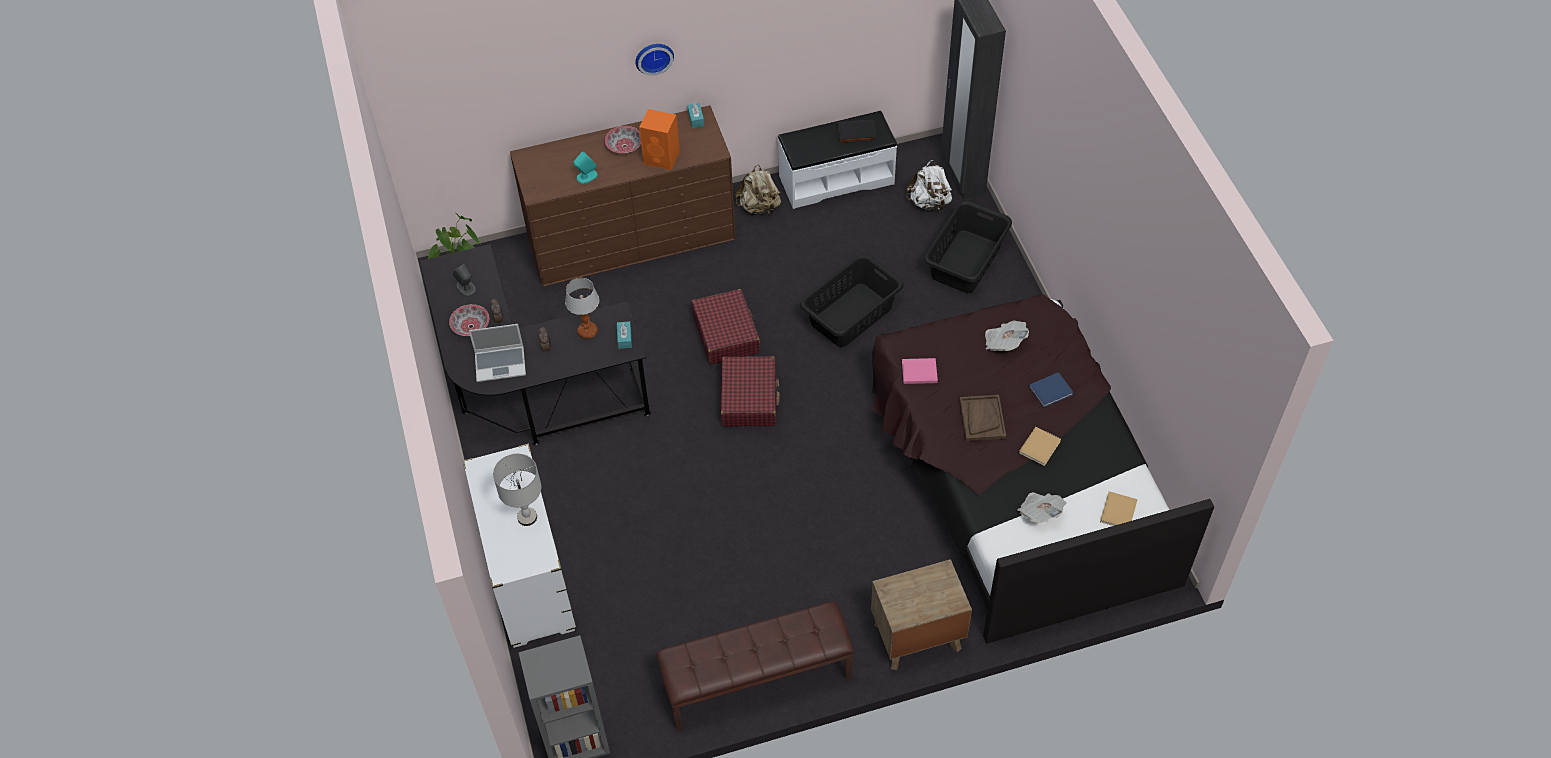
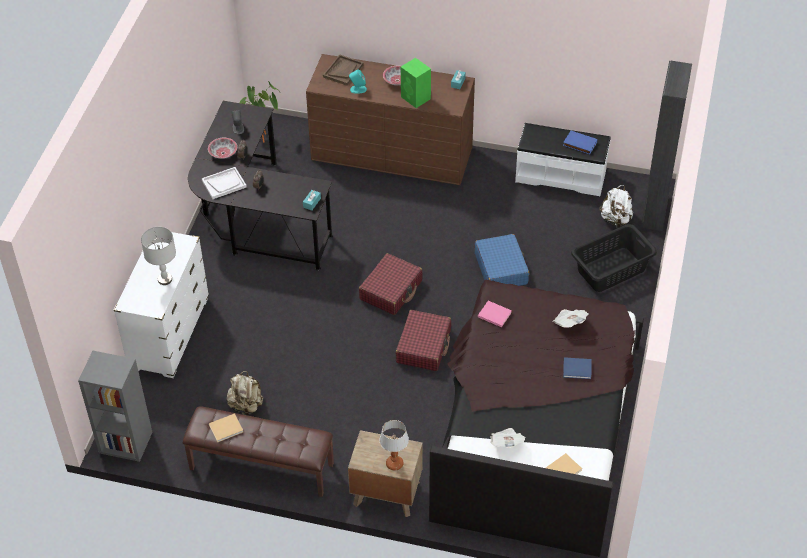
camera: 30 degrees right, 5 degrees down
laptop [469,324,526,382] -> white tray [202,167,247,199]
table lamp [565,278,599,339] -> table lamp moved to [380,420,409,471]
wall clock [636,44,674,76] -> none
orange speaker [639,109,680,170] -> green speaker [401,58,431,108]
red suitcase [691,289,760,365] -> red suitcase moved to [396,310,451,371]
beige backpack [736,165,781,215] -> beige backpack moved to [226,371,263,416]
black laundry basket [800,254,904,347] -> blue suitcase [475,234,529,286]
black book [837,120,876,143] -> blue book [563,131,598,154]
brown tray [960,395,1006,441] -> brown tray moved to [323,54,364,86]
beige book [1019,427,1061,466] -> beige book moved to [209,413,243,442]

